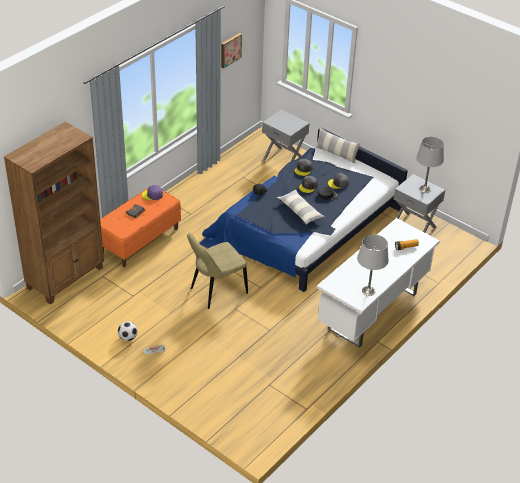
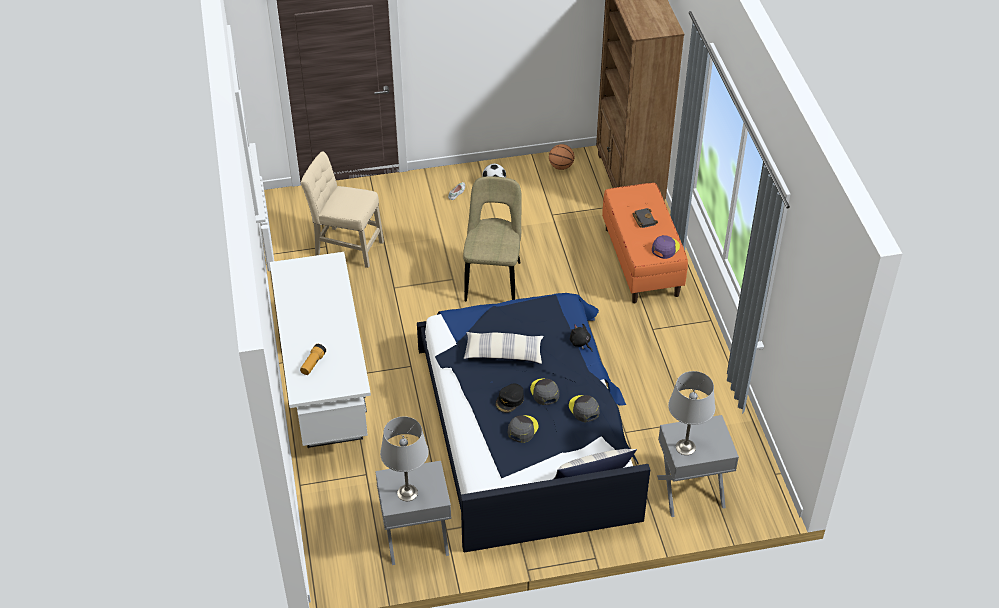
camera: 130 degrees right, 5 degrees up
picture [221,33,242,68] -> none
grey table lamp [357,234,389,296] -> grey table lamp moved to [668,371,715,455]
none -> beige chair [301,151,384,268]
none -> basketball [549,144,574,170]

